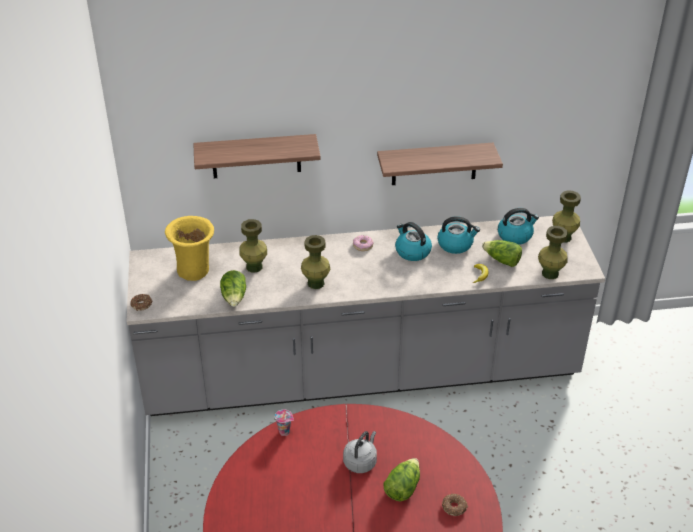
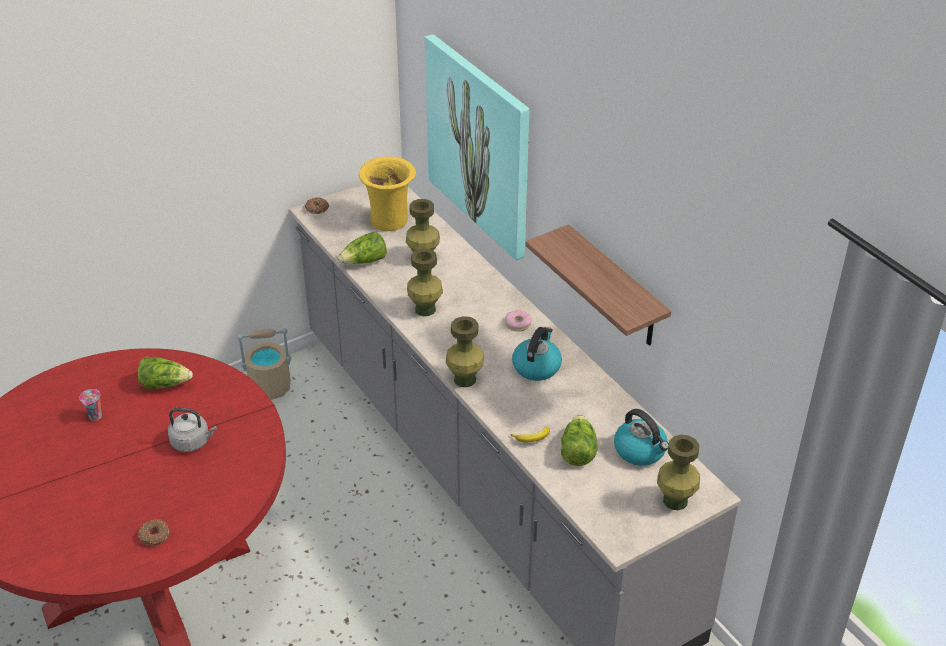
camera: 65 degrees right, 0 degrees up
shelf [193,134,321,178] -> picture [425,34,529,260]
cup [275,409,294,436] -> cup moved to [79,389,102,421]
lettuce [383,458,420,502] -> lettuce moved to [138,357,193,389]
kettle [437,216,480,254] -> none
green vase [538,226,568,279] -> green vase moved to [446,316,484,387]
none -> beige bucket [237,328,291,400]

